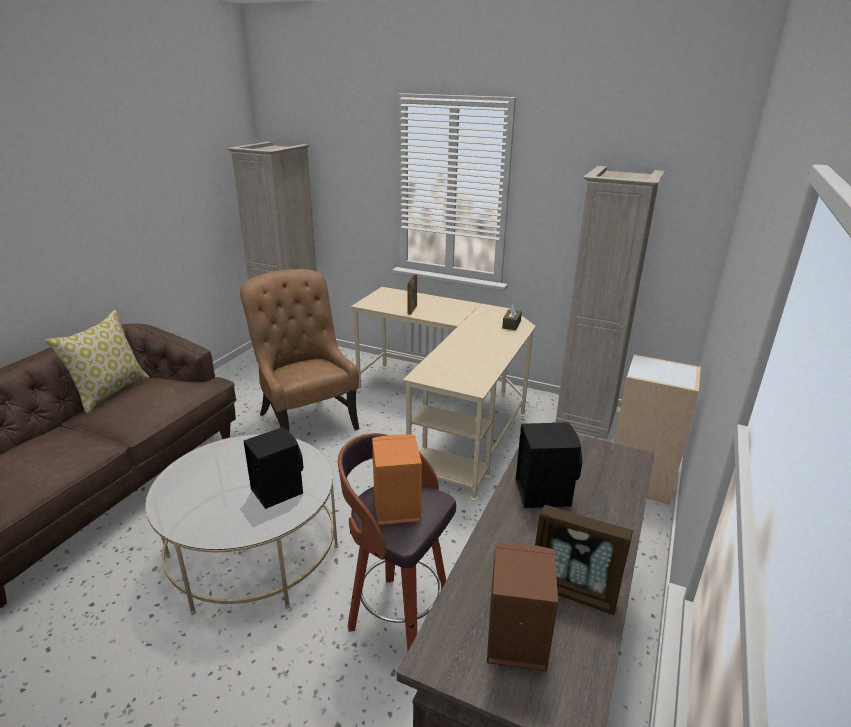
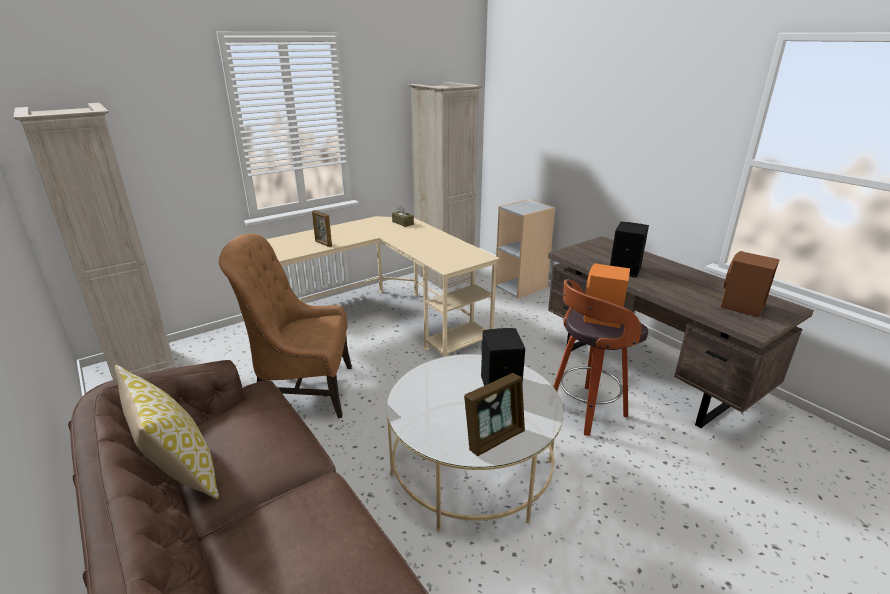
camera: 60 degrees left, 0 degrees up
picture frame [535,505,633,615] -> picture frame moved to [464,373,525,456]

